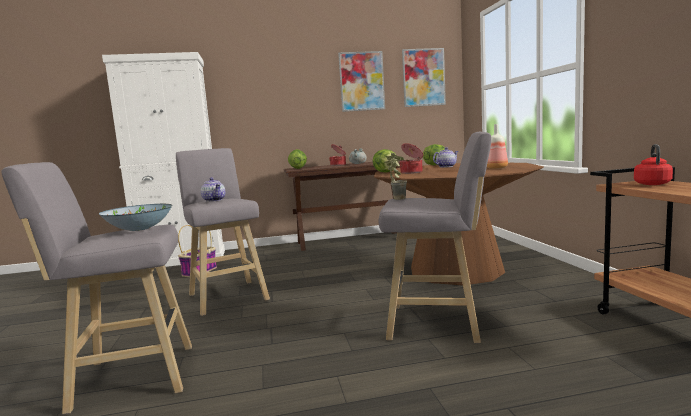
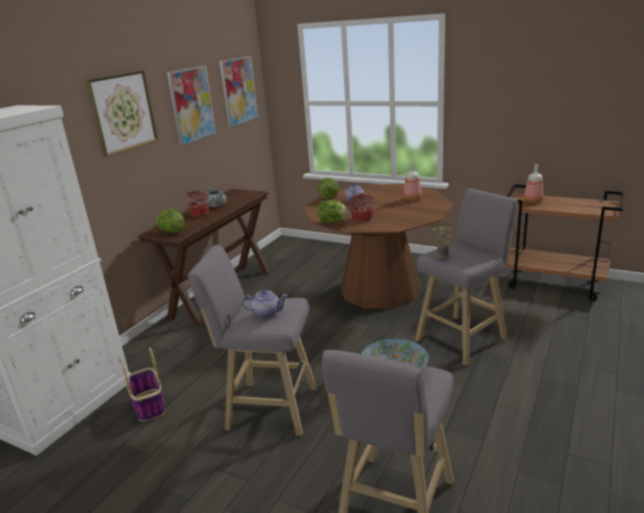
camera: 50 degrees left, 15 degrees up
red kettle [634,144,673,185] -> bottle [524,164,543,203]
none -> picture [85,70,158,157]

